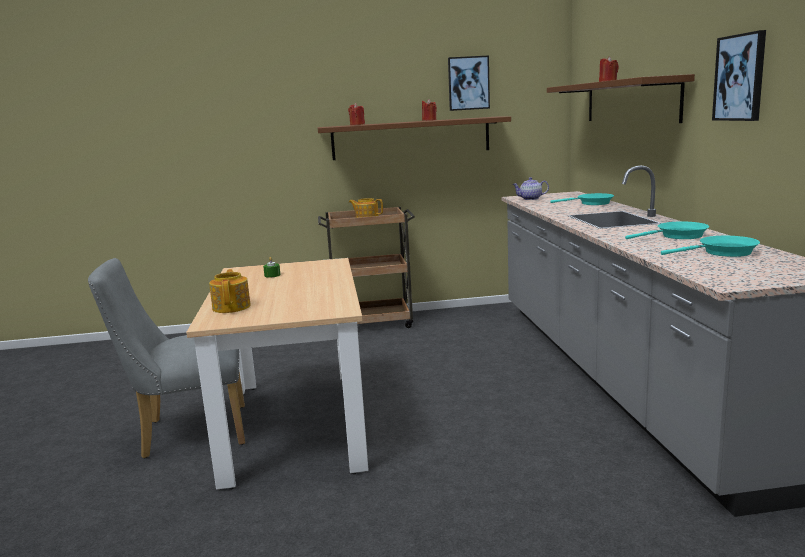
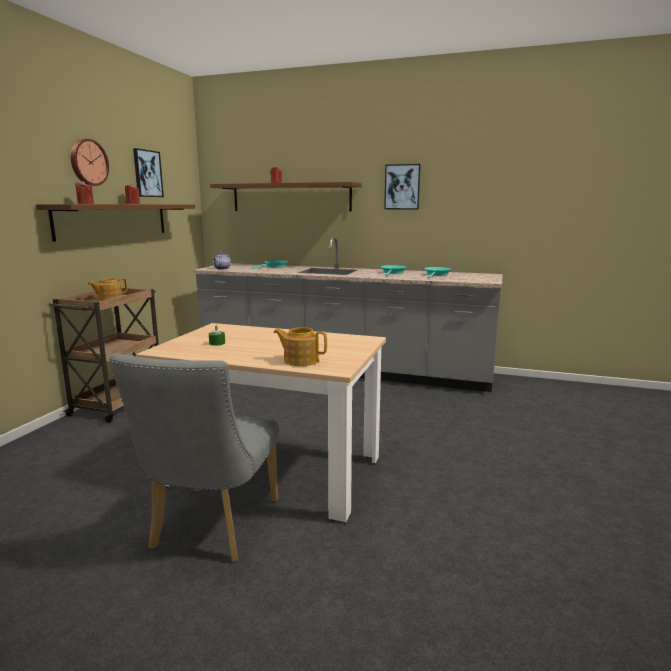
camera: 65 degrees left, 0 degrees up
none -> wall clock [71,139,109,186]

